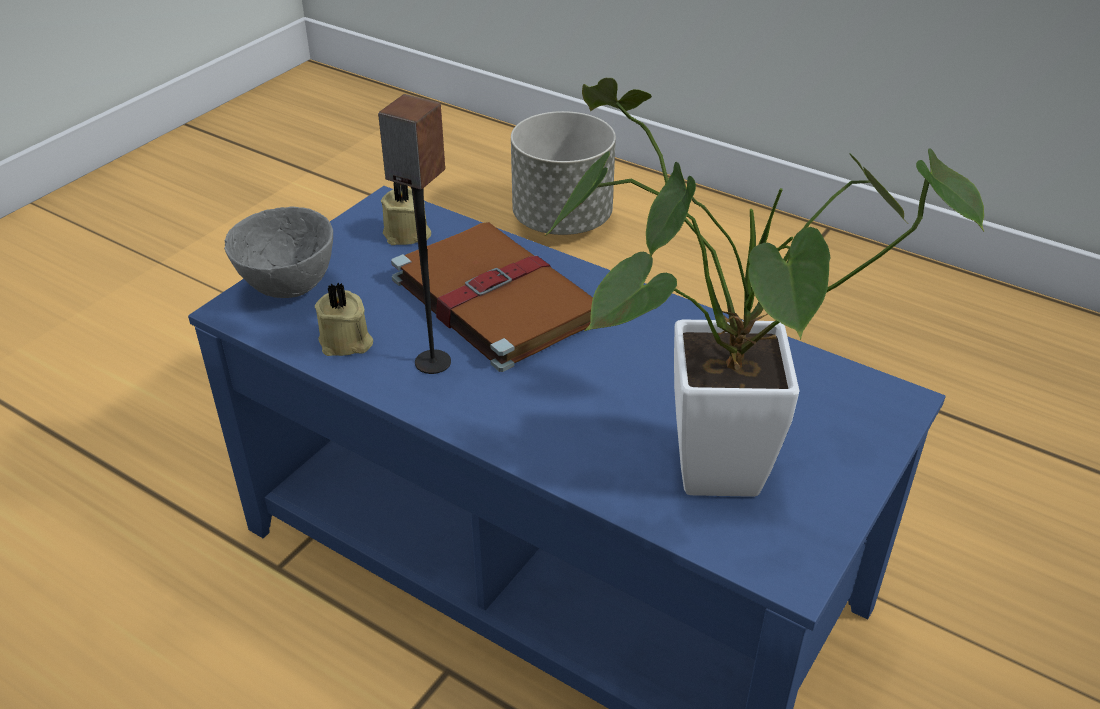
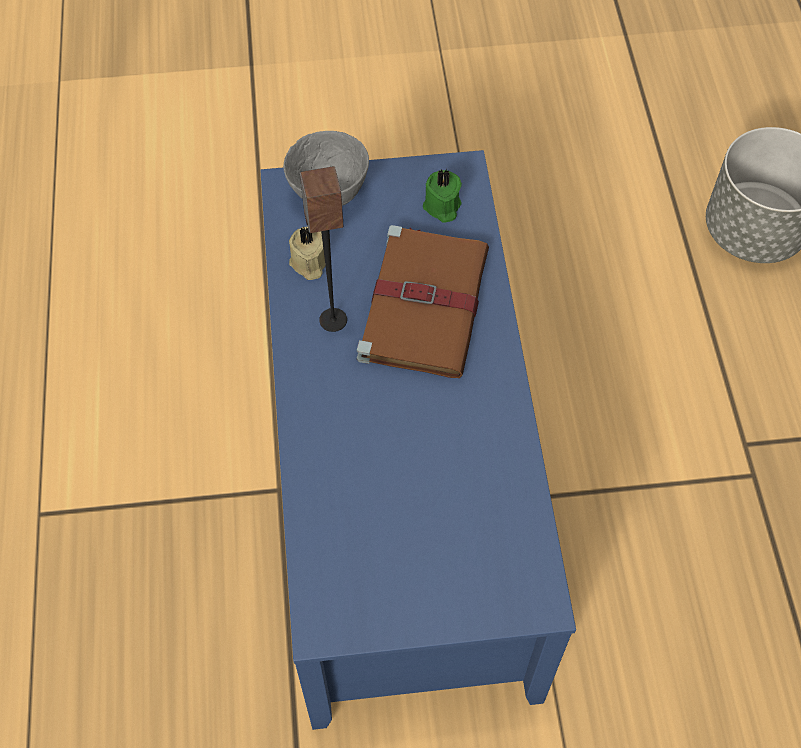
camera: 50 degrees right, 20 degrees up
beige candle [381,182,431,245] -> green candle [423,169,462,223]
potted plant [545,78,984,497] -> none

